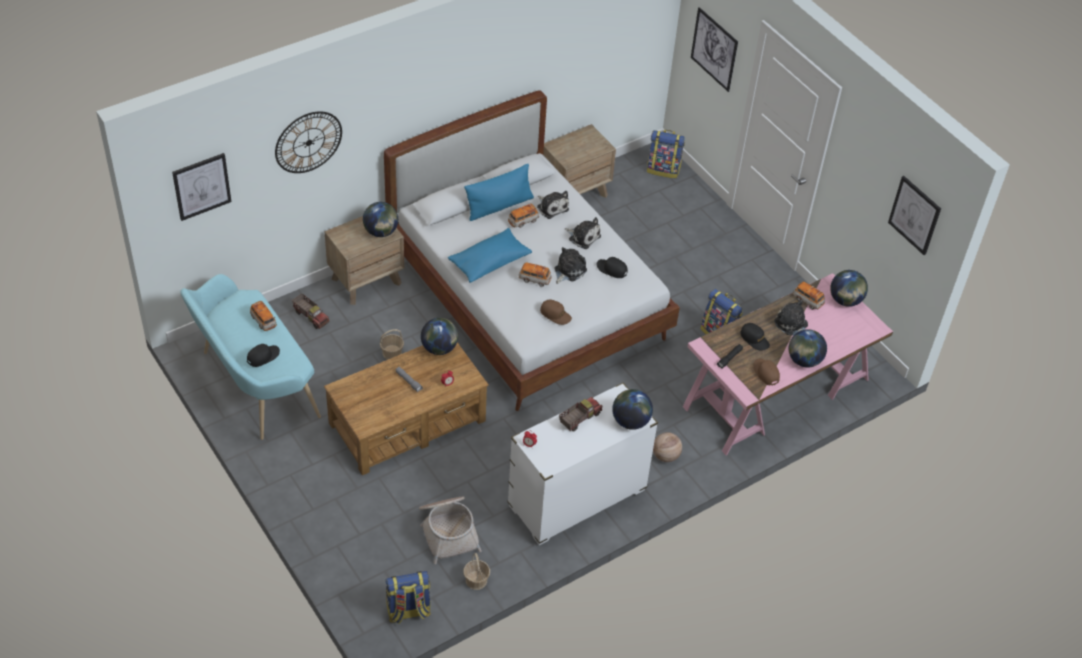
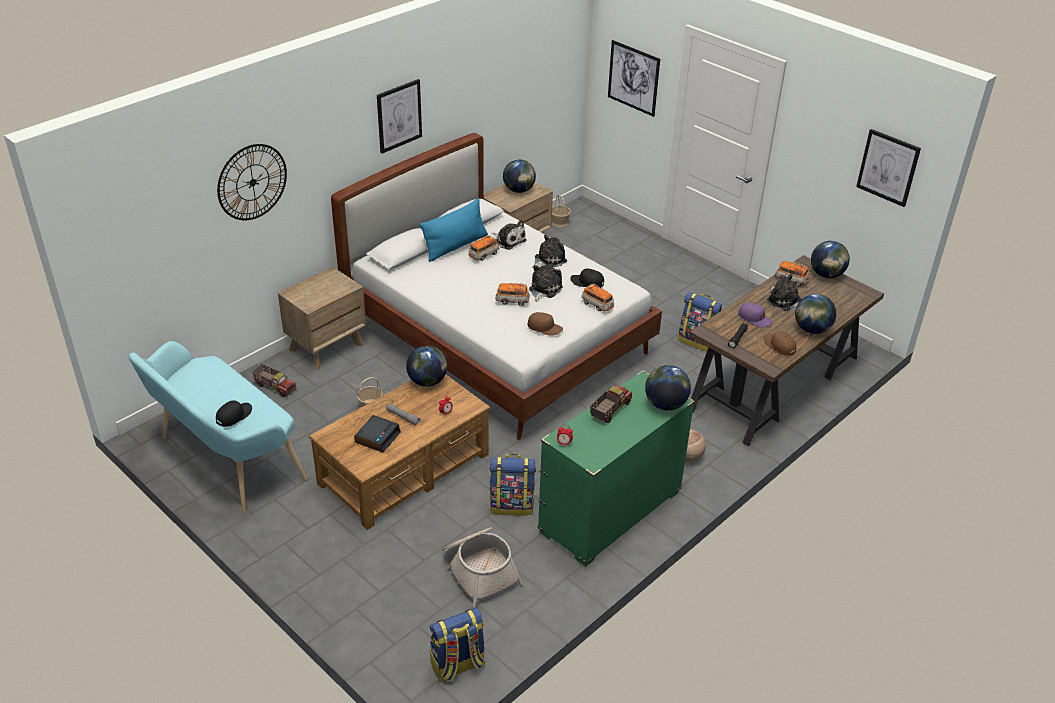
camera: 10 degrees left, 10 degrees down
picture [172,153,231,221] -> picture moved to [377,79,422,154]
toy car [250,301,277,331] -> toy car moved to [581,284,614,311]
globe [363,202,398,237] -> globe moved to [503,159,536,193]
blue pillow [448,228,532,283] -> none
basket [463,553,490,590] -> basket moved to [552,195,571,227]
white dresser [507,383,658,545] -> green dresser [537,370,695,567]
plush toy [565,217,601,249] -> plush toy turned 60 degrees counterclockwise [532,235,567,268]
backpack [647,130,685,178] -> backpack moved to [489,454,536,516]
pink desk [683,273,893,455] -> brown desk [689,255,884,446]
black cap [740,323,770,351] -> purple cap [738,302,773,327]
none -> alarm clock [354,415,401,453]

